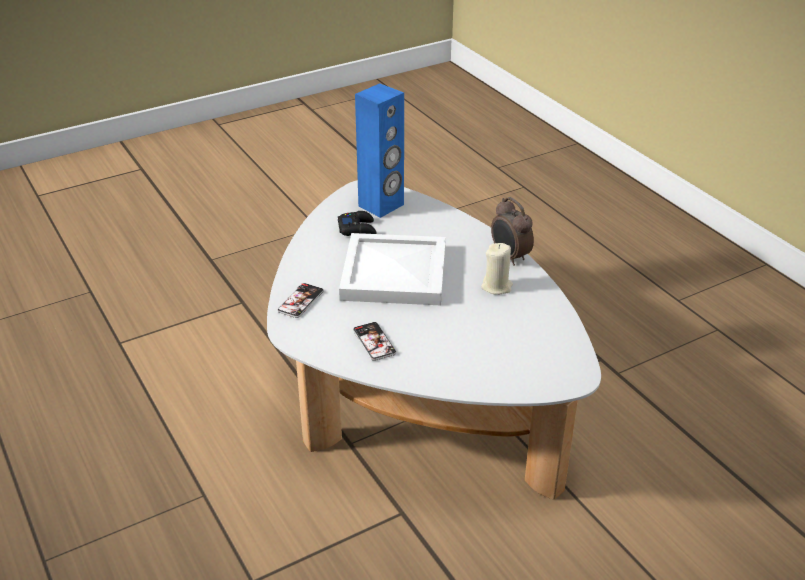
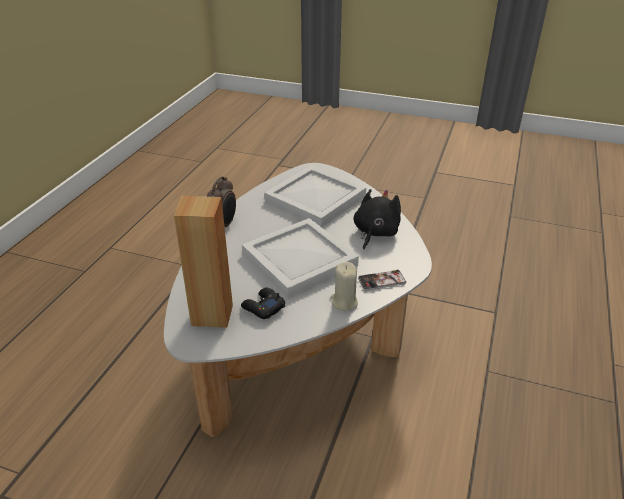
camera: 130 degrees left, 0 degrees up
phone [353,322,397,361] -> black plush toy [353,189,401,250]
blue speaker [355,83,404,218] -> brown speaker [174,196,233,328]
beige candle [481,243,513,295] -> beige candle moved to [331,262,358,311]
none -> white tray [265,166,366,227]

